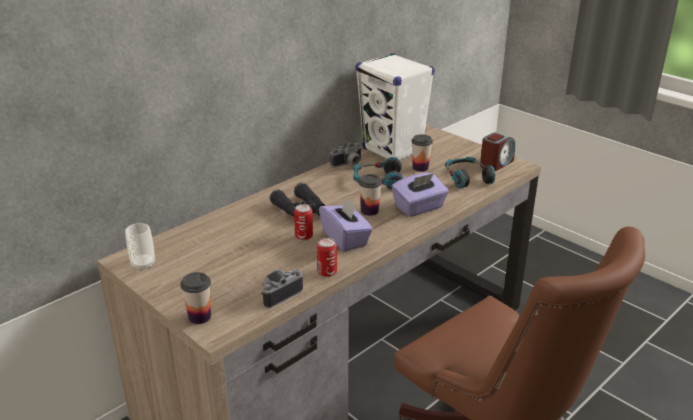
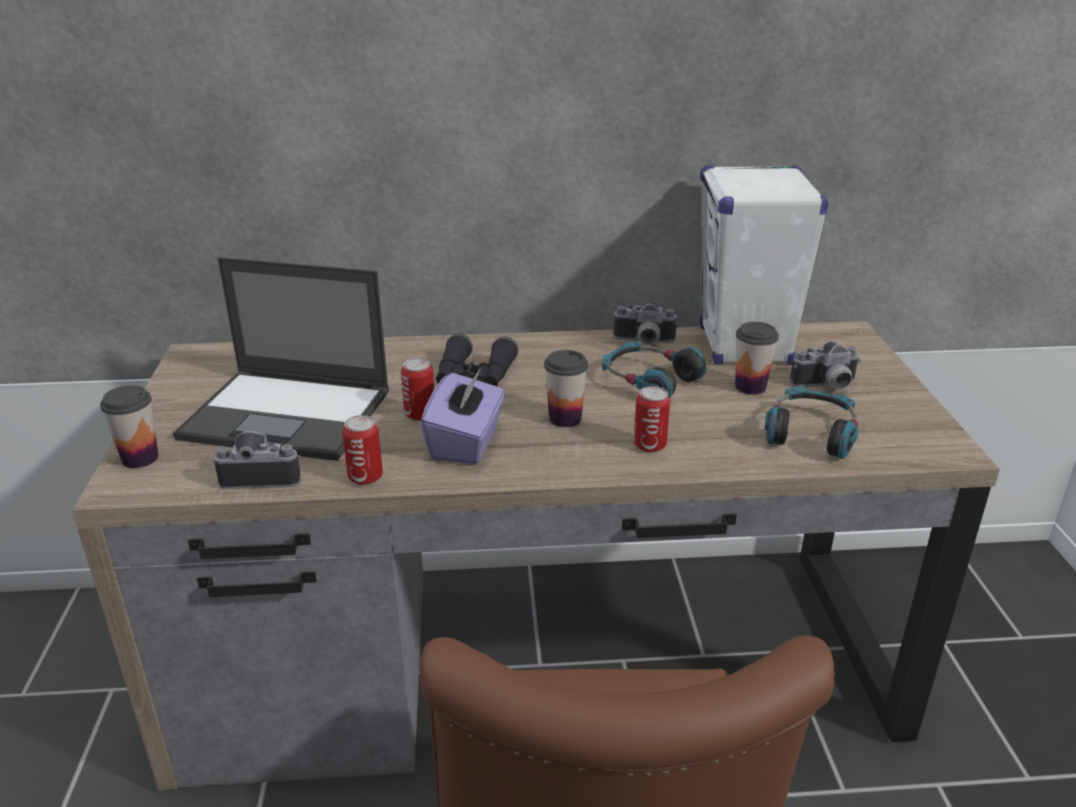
camera: 40 degrees right, 0 degrees up
cup [125,223,155,271] -> none
purple tissue box [391,173,449,217] -> can [634,386,670,453]
alarm clock [480,132,516,171] -> none
none -> laptop [173,257,389,461]
none -> camera [790,342,861,389]

